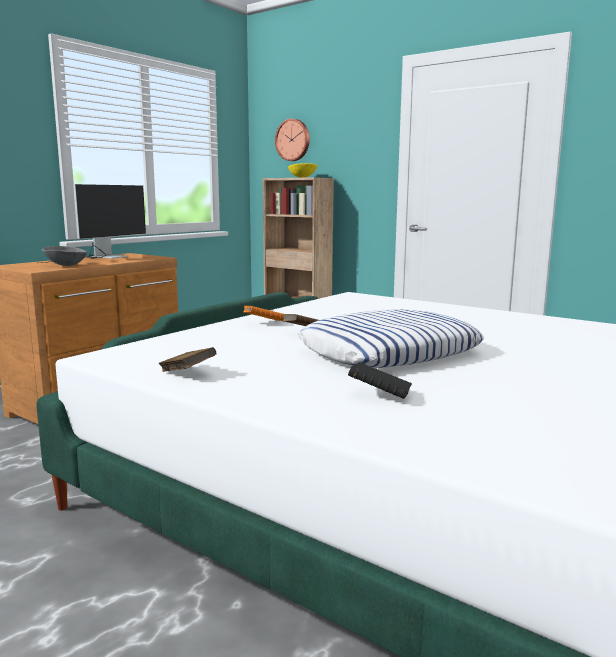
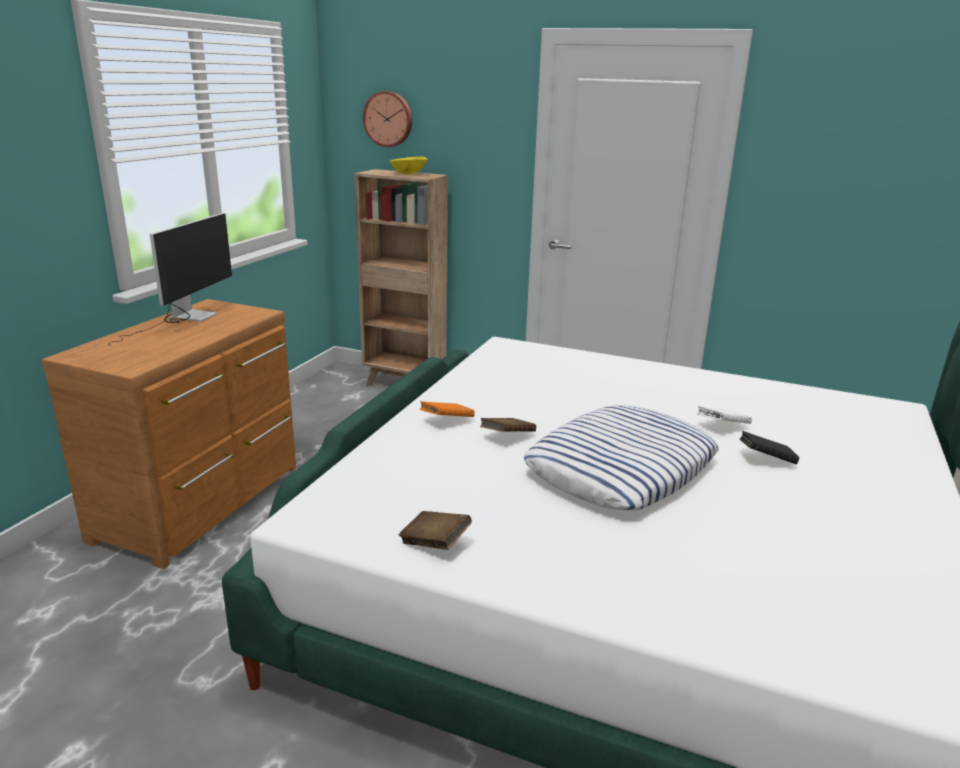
camera: 15 degrees left, 10 degrees up
grey bowl [42,246,88,266] -> none
black book [348,362,412,399] -> black book moved to [739,431,799,464]
none -> white book [697,406,752,424]

